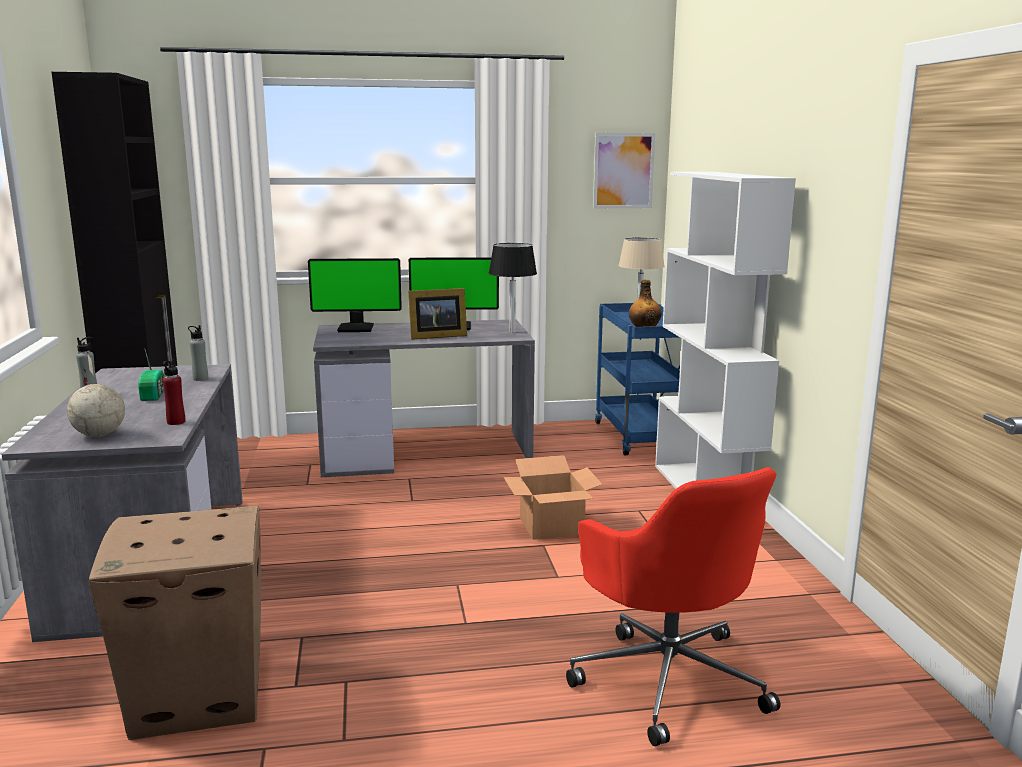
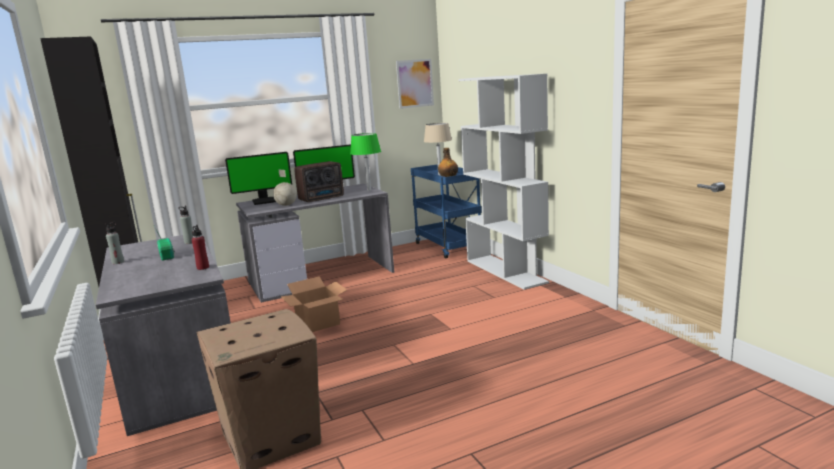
camera: 15 degrees left, 0 degrees up
globe [67,355,125,437] -> globe moved to [273,169,297,206]
picture frame [408,288,467,340] -> radio [294,161,344,202]
black table lamp [488,243,537,333] -> green table lamp [350,133,381,191]
cardboard box [503,455,603,540] -> cardboard box moved to [281,276,347,332]
red office chair [566,467,780,746] -> none

